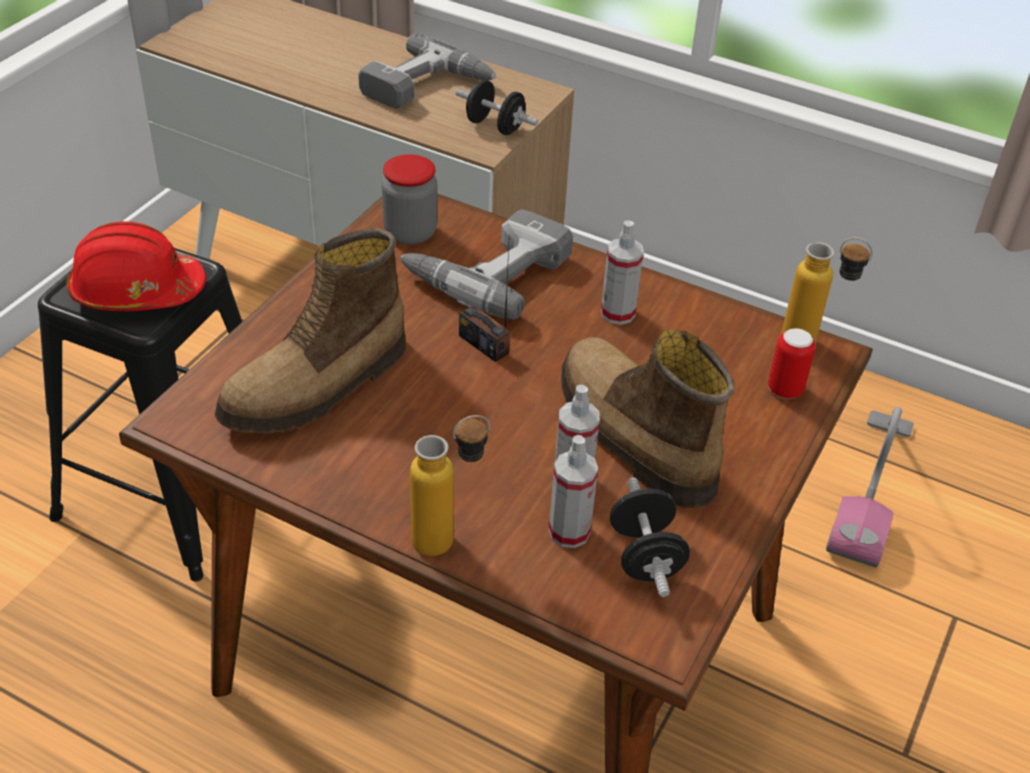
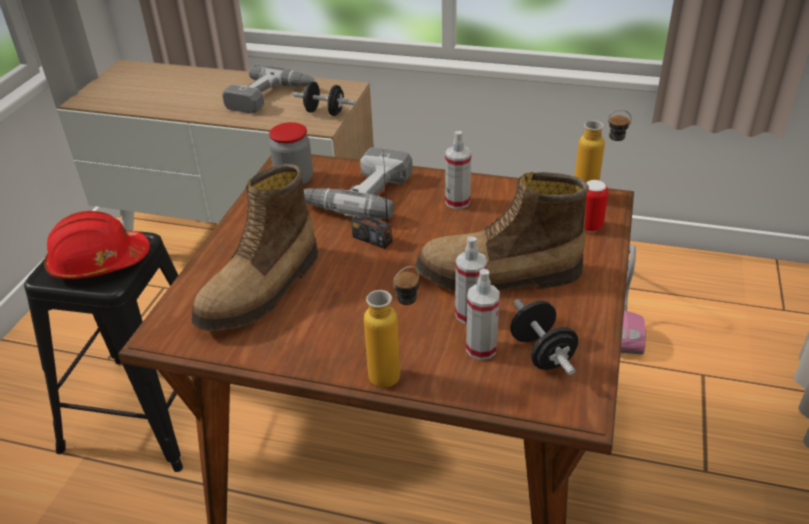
camera: 10 degrees left, 5 degrees down
boot [561,329,735,508] -> boot turned 45 degrees counterclockwise [416,172,589,291]

